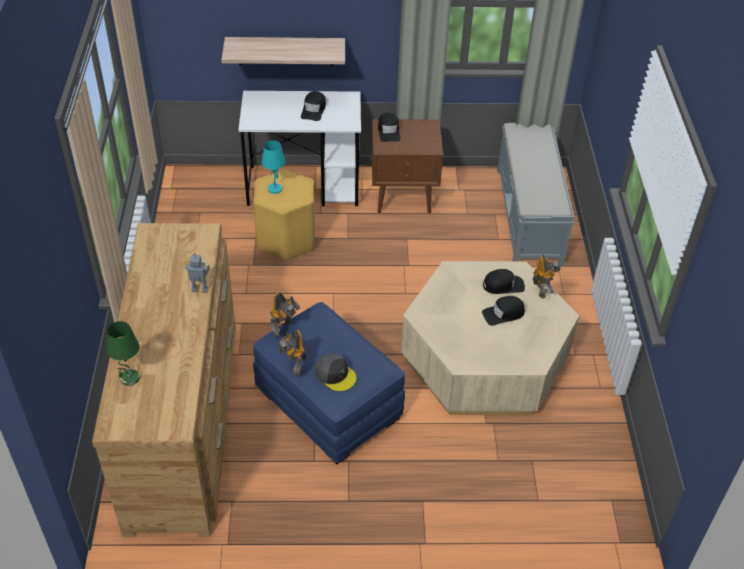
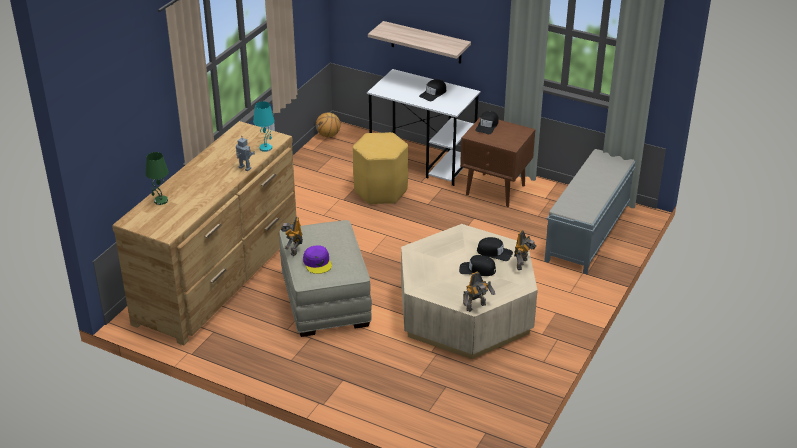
camera: 30 degrees right, 10 degrees down
blue ottoman [253,302,405,465] -> beige ottoman [279,220,372,337]
turquoise table lamp [262,140,285,194] -> turquoise table lamp moved to [253,101,275,152]
toy robot [270,292,301,337] -> toy robot moved to [463,271,495,312]
grey cap [315,353,356,391] -> purple cap [303,245,332,274]
none -> basketball [316,113,341,137]

